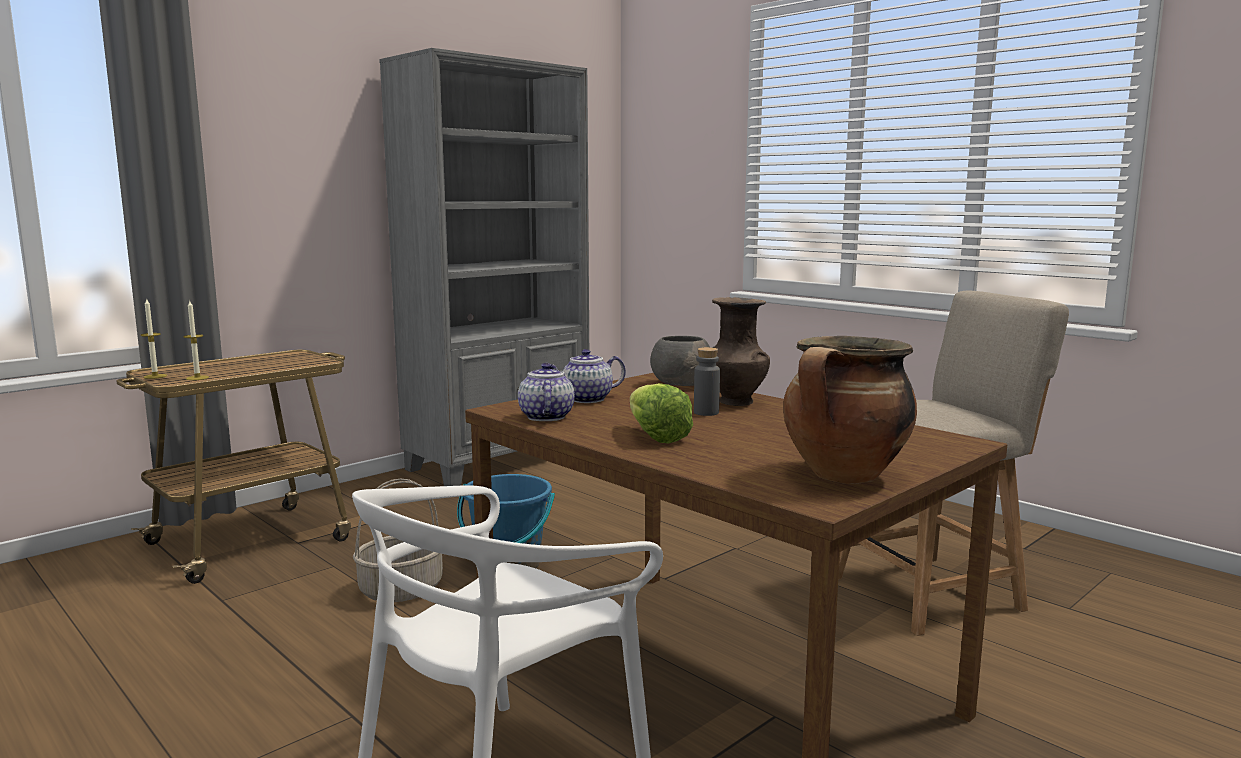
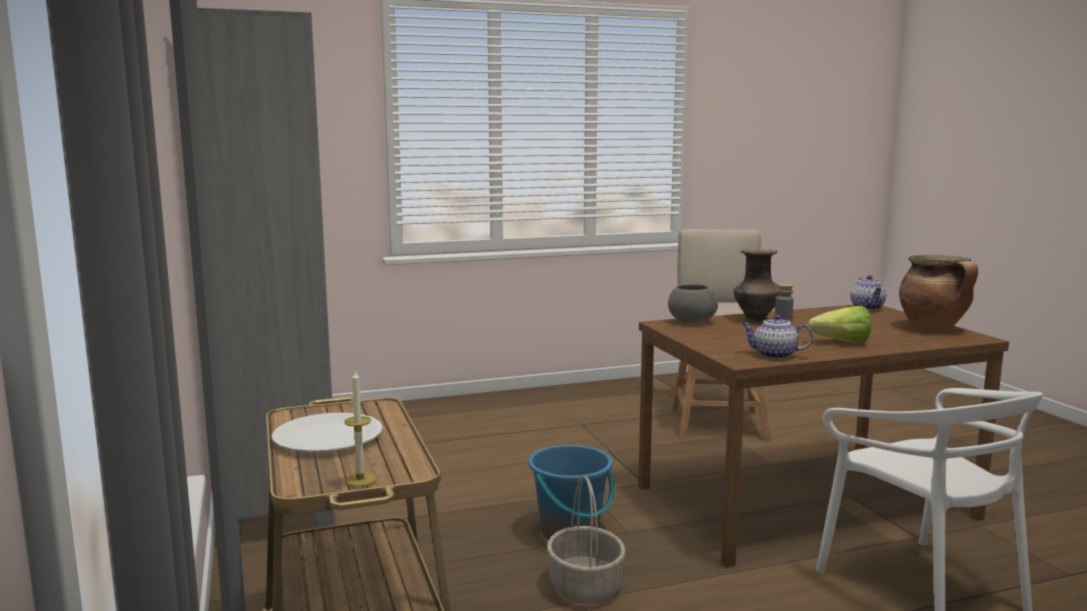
camera: 65 degrees left, 0 degrees up
candle [183,301,209,380] -> none
teapot [550,349,626,403] -> teapot moved to [850,275,886,310]
none -> white plate [272,413,383,452]

